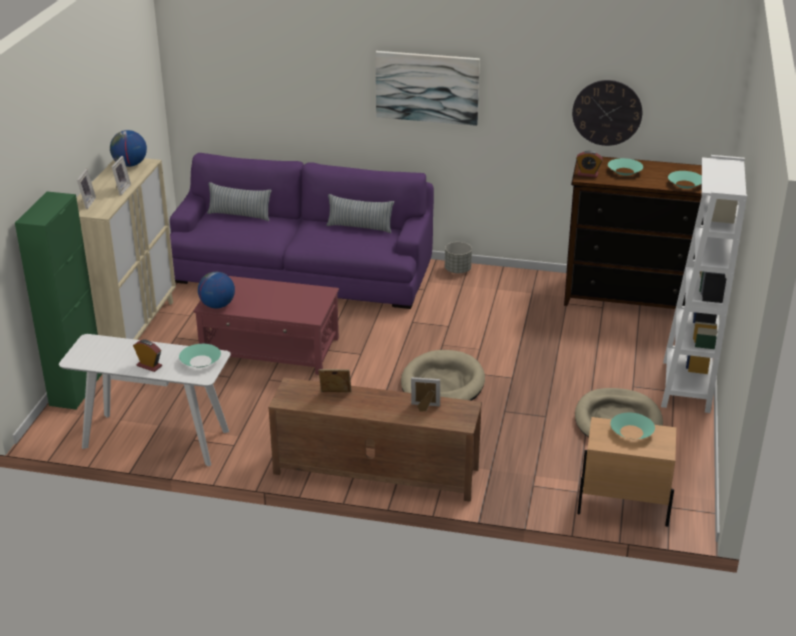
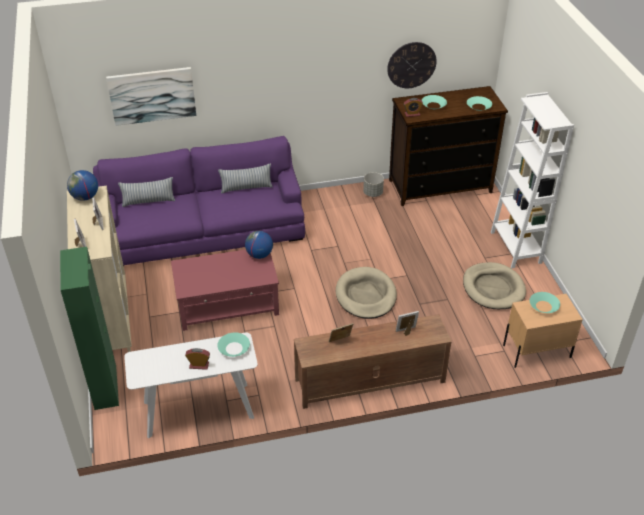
camera: 25 degrees left, 10 degrees up
globe [198,272,235,309] -> globe moved to [245,231,273,259]
picture [376,51,480,126] -> picture moved to [106,67,196,126]
grey planter [445,242,472,273] -> grey planter moved to [363,172,384,197]

